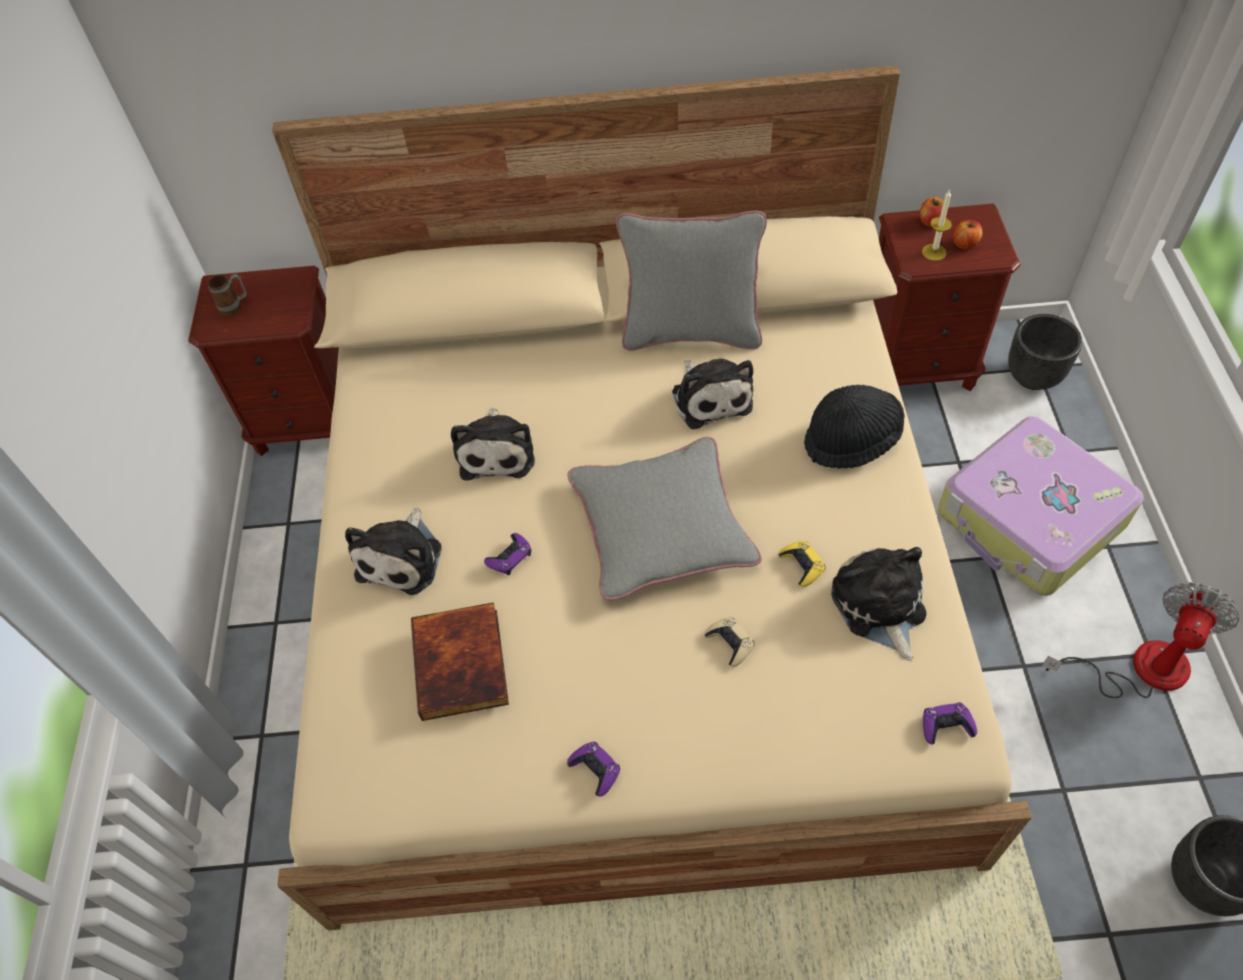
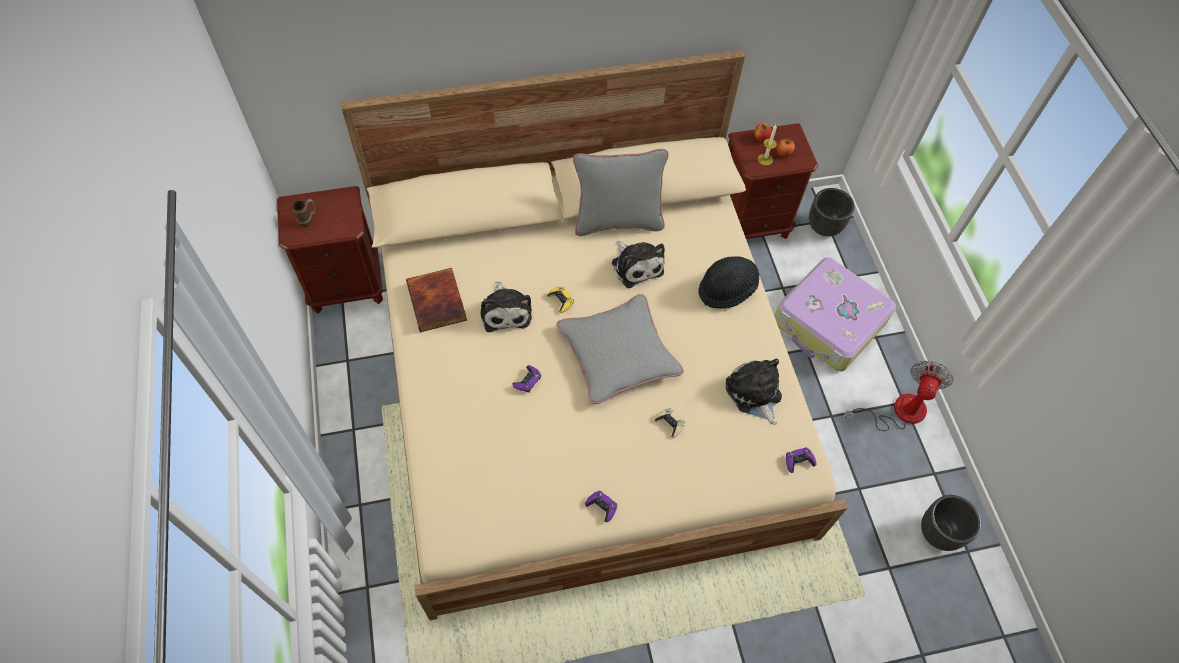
camera: 15 degrees left, 5 degrees up
plush toy [345,507,442,595] -> none
book [411,602,509,721] -> book moved to [406,268,467,332]
yellow game controller [779,541,825,587] -> yellow game controller moved to [547,286,574,313]

